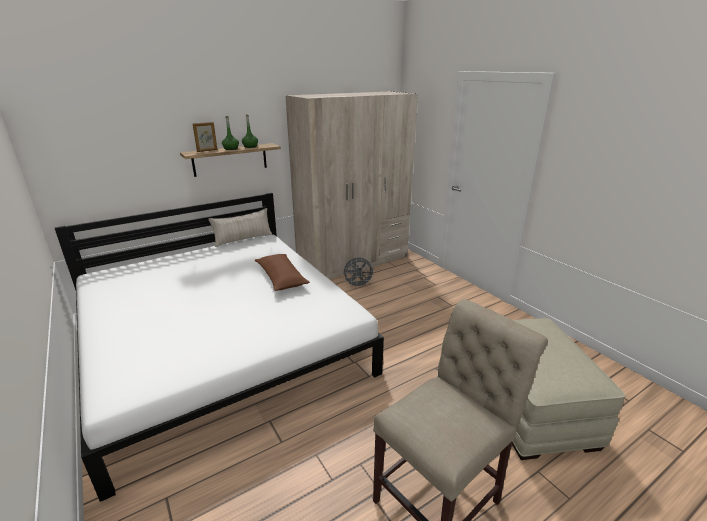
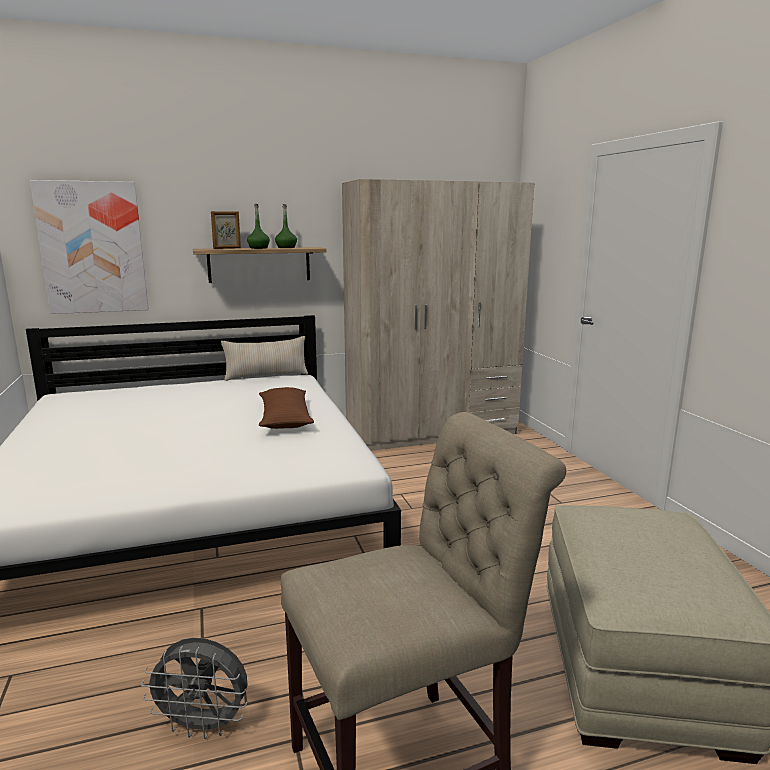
camera: 15 degrees right, 10 degrees down
grey fan [343,258,375,288] -> grey fan moved to [141,638,248,739]
none -> picture [30,180,149,314]

